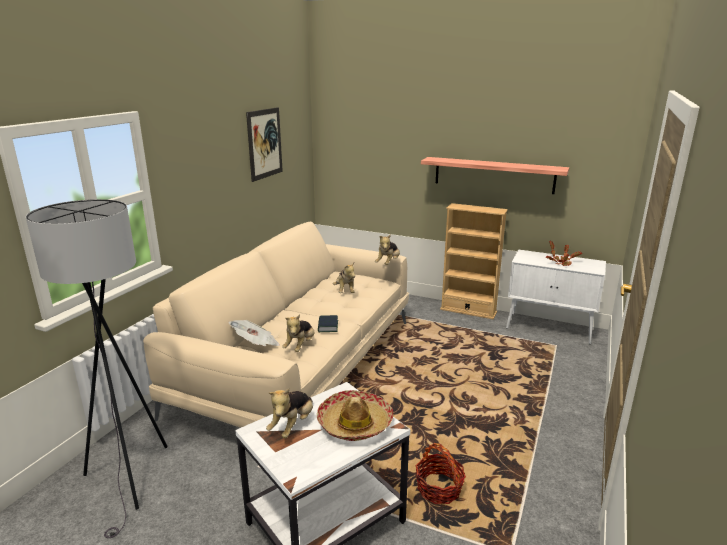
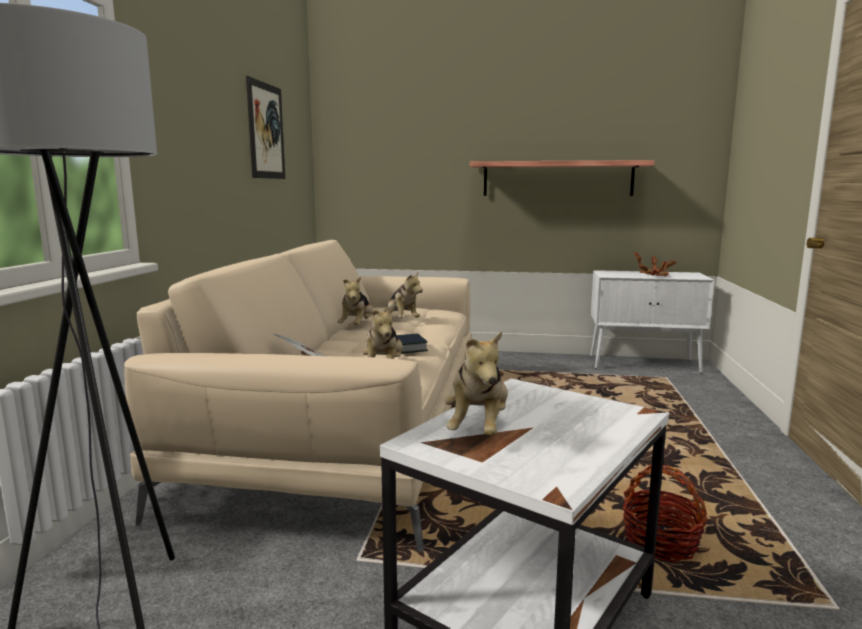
camera: 15 degrees left, 10 degrees down
hat [317,390,394,441] -> none
plush toy [375,234,400,265] -> plush toy moved to [338,276,373,325]
beige bookcase [440,203,508,319] -> none

